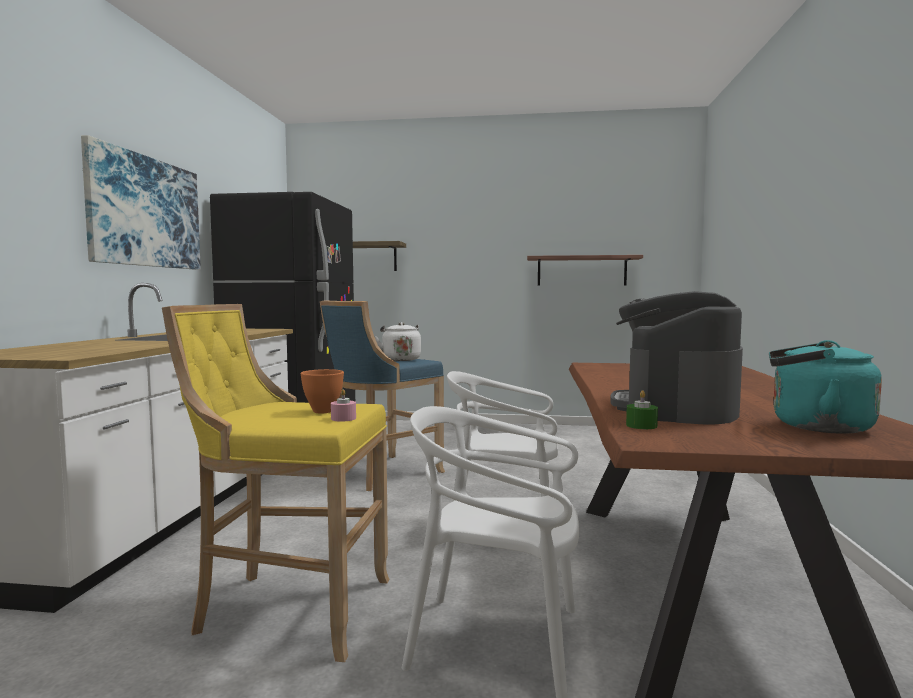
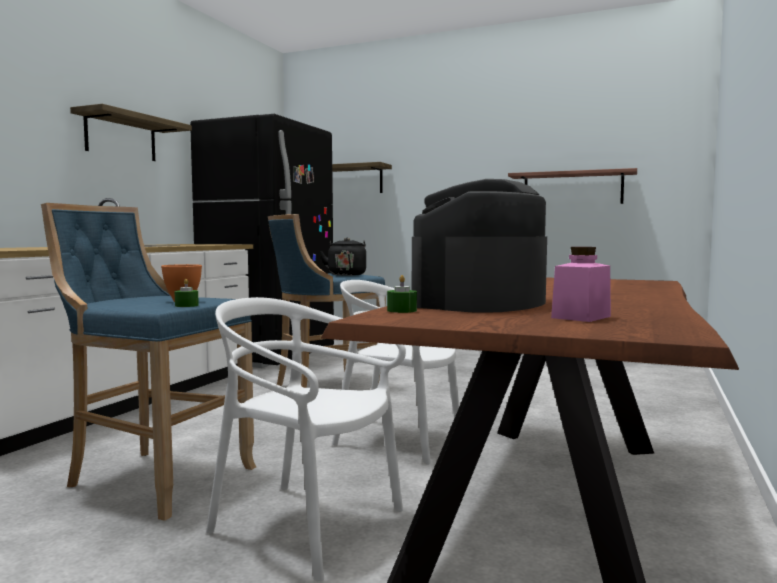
camera: 15 degrees right, 0 degrees up
picture [81,135,201,270] -> shelf [70,104,192,161]
yellow stool [162,304,390,662] -> blue stool [41,203,256,521]
pink candle [331,389,356,422] -> green candle [174,279,199,307]
white kettle [374,322,421,361] -> black kettle [320,238,366,276]
turquoise kettle [769,340,882,434] -> pink jar [551,247,611,322]

